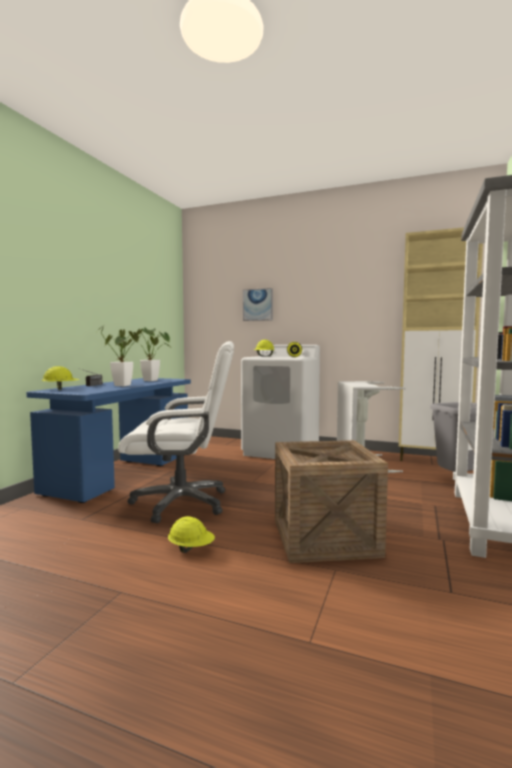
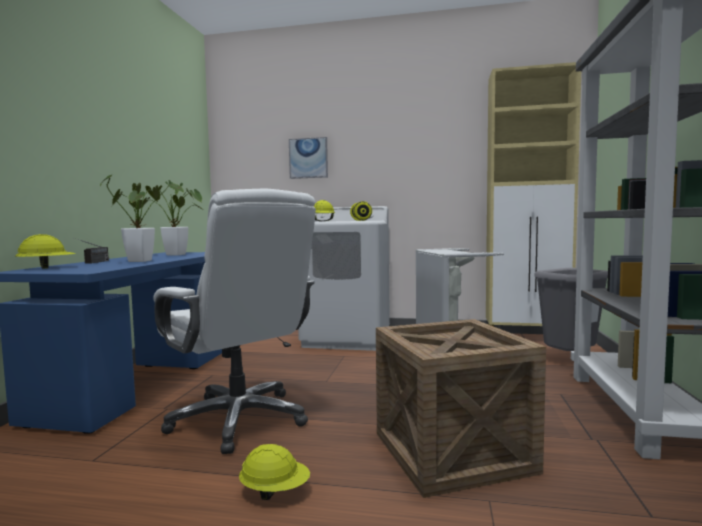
camera: 10 degrees left, 0 degrees up
white office chair [118,341,234,523] -> white office chair turned 60 degrees clockwise [153,189,316,454]

